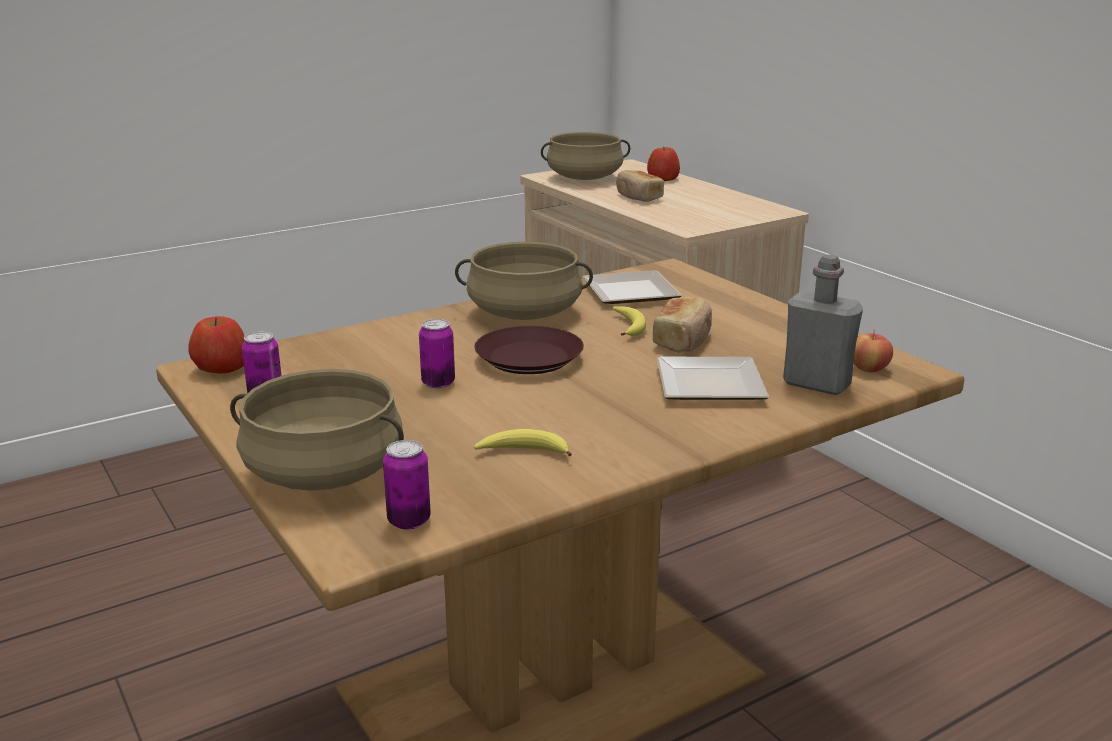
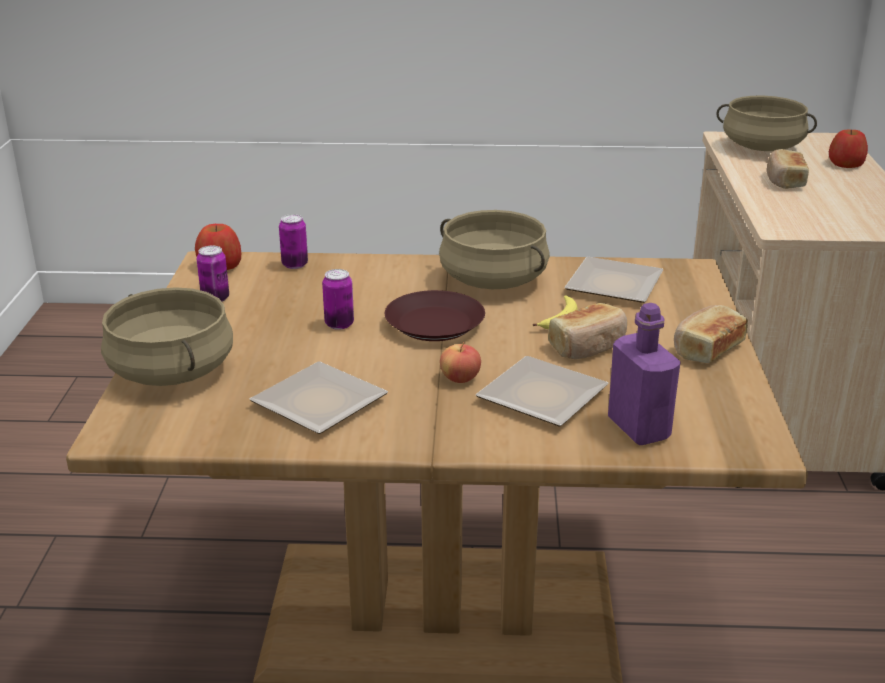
camera: 35 degrees right, 5 degrees up
can [383,440,431,530] -> can moved to [279,214,308,269]
banana [474,429,571,456] -> plate [249,361,388,434]
grey bottle [783,254,863,395] -> purple bottle [608,303,681,445]
apple [854,329,893,372] -> apple moved to [440,342,481,383]
none -> bread [674,305,748,363]

